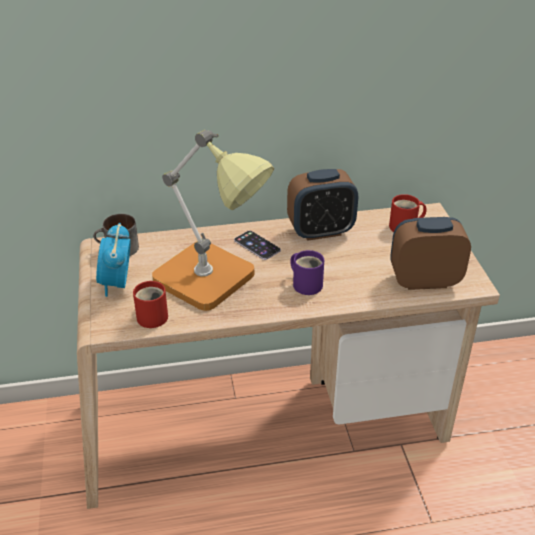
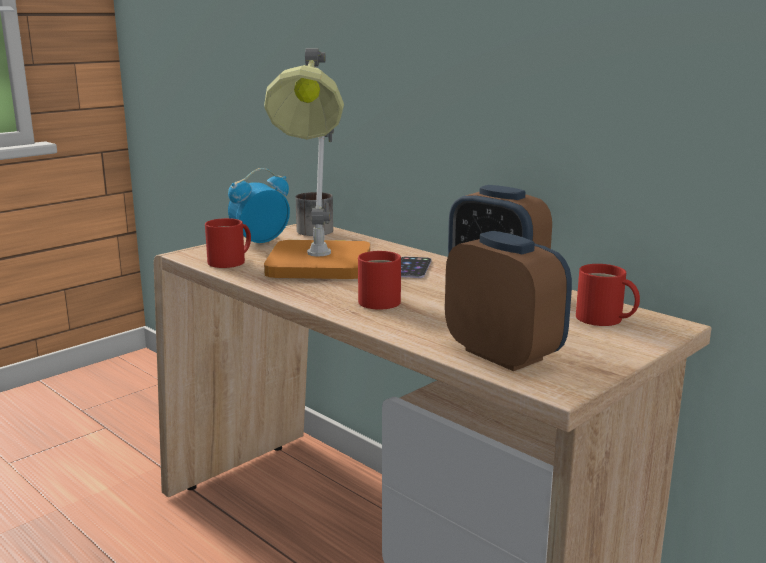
camera: 55 degrees right, 20 degrees down
purple mug [290,250,324,295] -> red mug [358,251,401,310]

